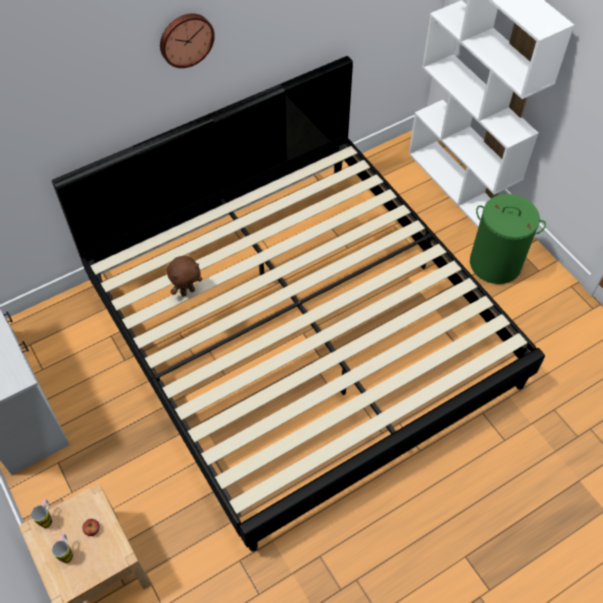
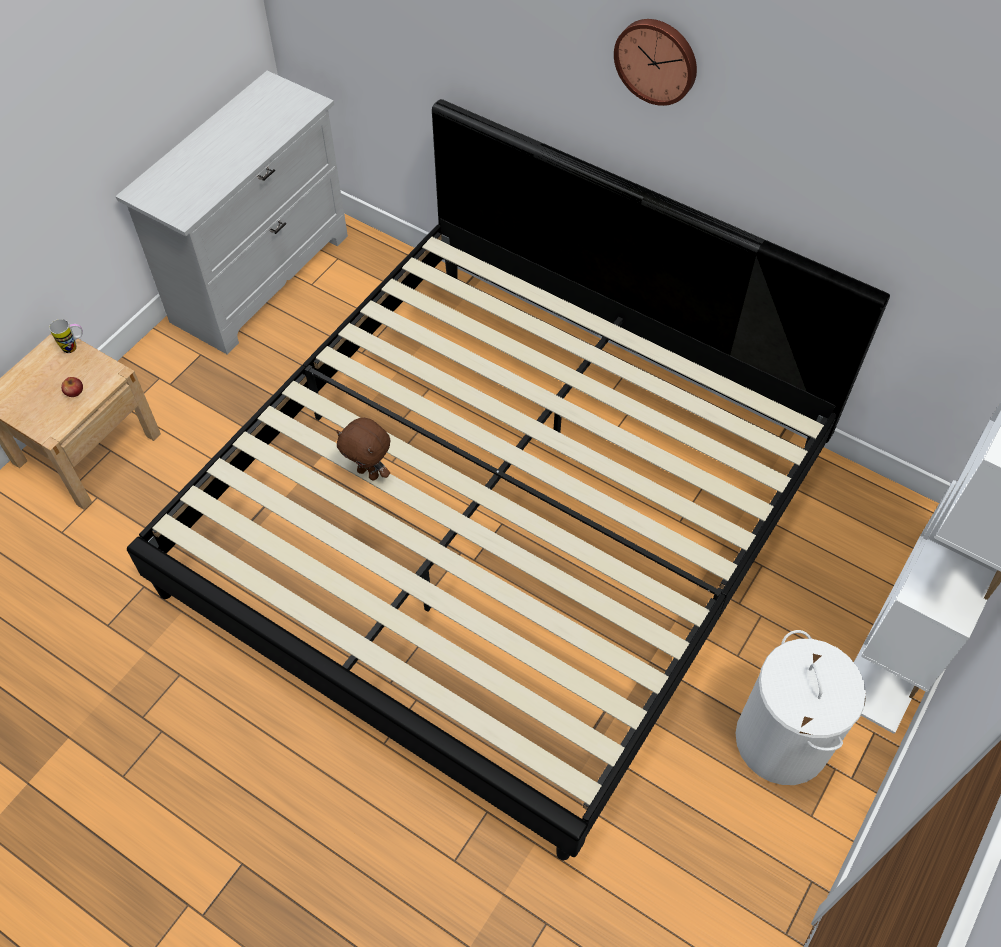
camera: 65 degrees right, 0 degrees up
mug [52,534,73,563] -> none
brown plush toy [167,256,202,297] -> brown plush toy moved to [336,418,390,480]
green laundry basket [470,194,546,284] -> white laundry basket [735,630,866,785]

